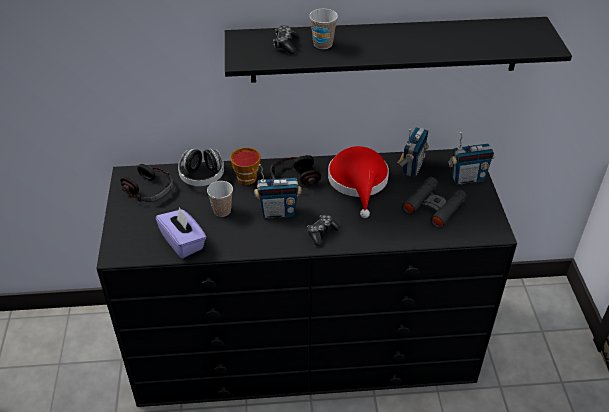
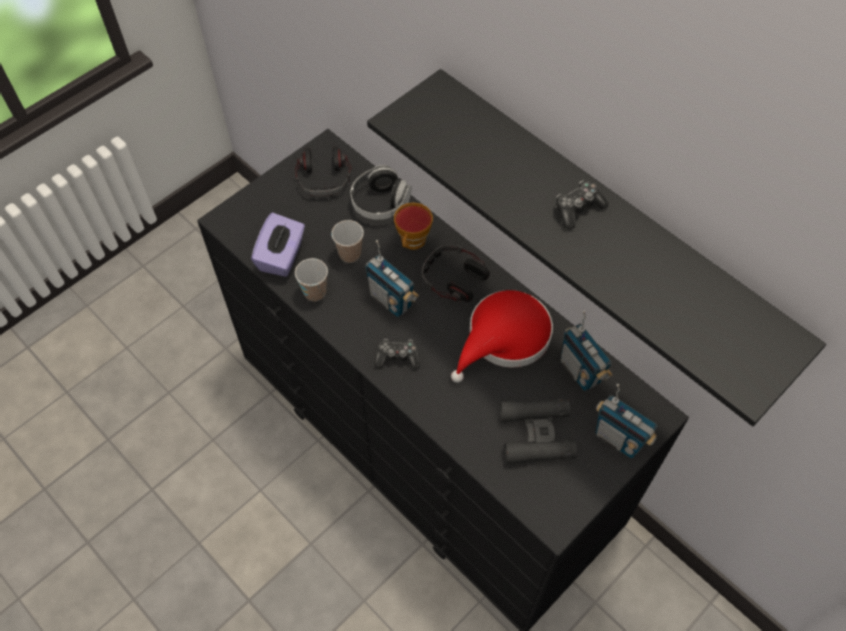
camera: 50 degrees right, 15 degrees up
game controller [273,26,299,54] -> game controller moved to [556,181,609,230]
cup [309,9,338,49] -> cup moved to [295,258,328,301]
radio [398,127,429,177] -> radio turned 75 degrees clockwise [561,311,612,391]

